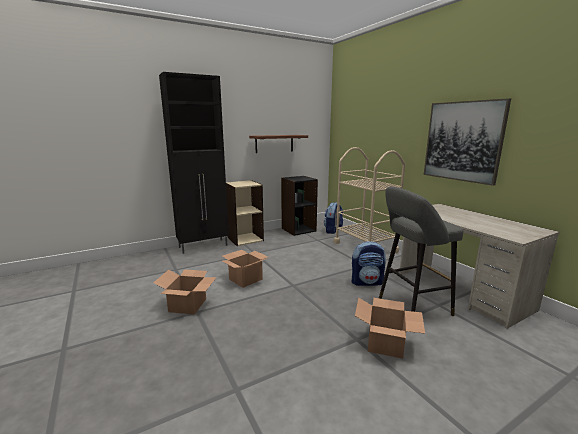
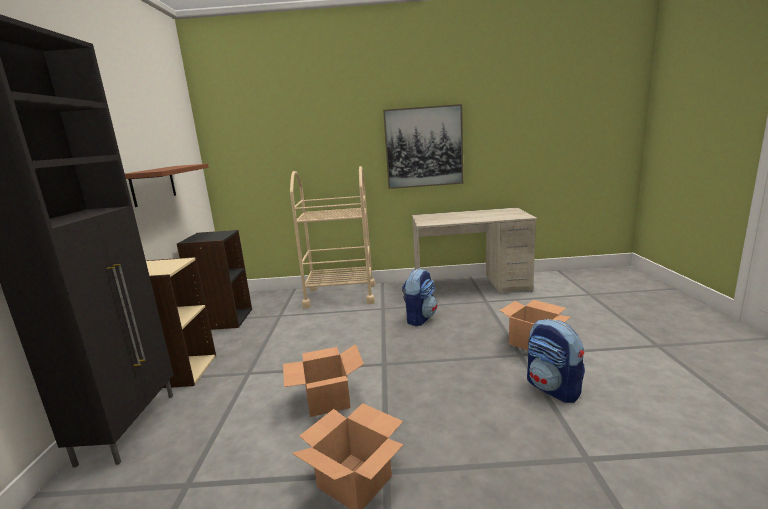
camera: 60 degrees left, 0 degrees up
backpack [324,202,343,234] -> backpack moved to [527,319,585,403]
grey stool [379,186,463,316] -> none

